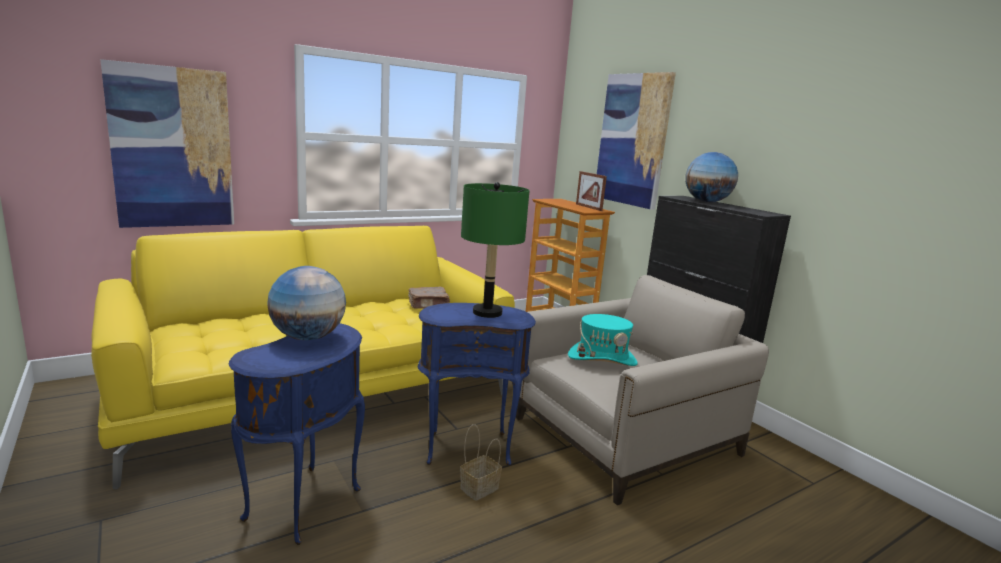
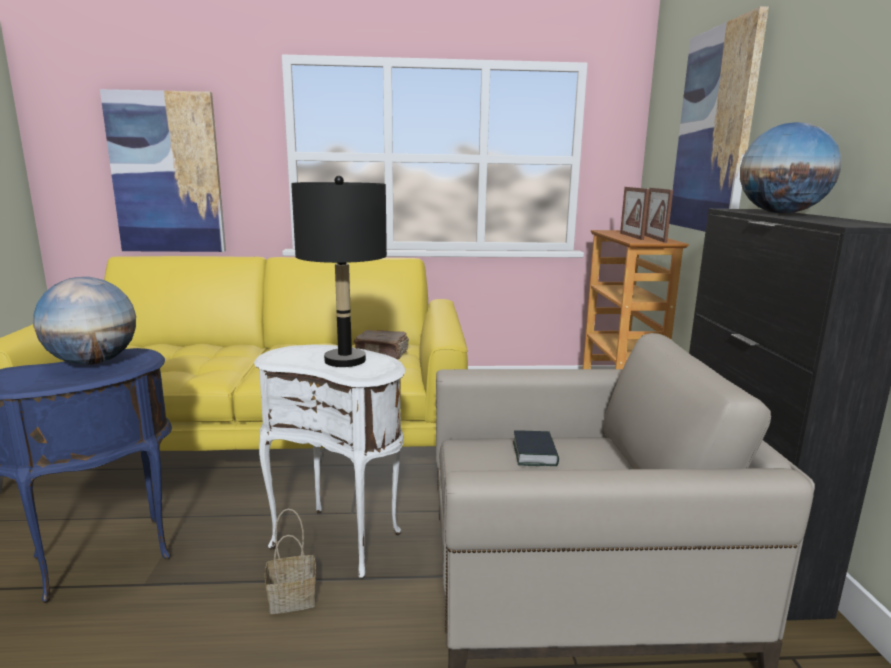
camera: 30 degrees right, 0 degrees up
blue side table [418,303,536,465] -> white side table [254,345,405,579]
green table lamp [461,182,530,318] -> black table lamp [291,176,387,367]
turquoise hat [568,314,638,366] -> book [513,430,559,466]
none -> picture frame [620,187,649,240]

